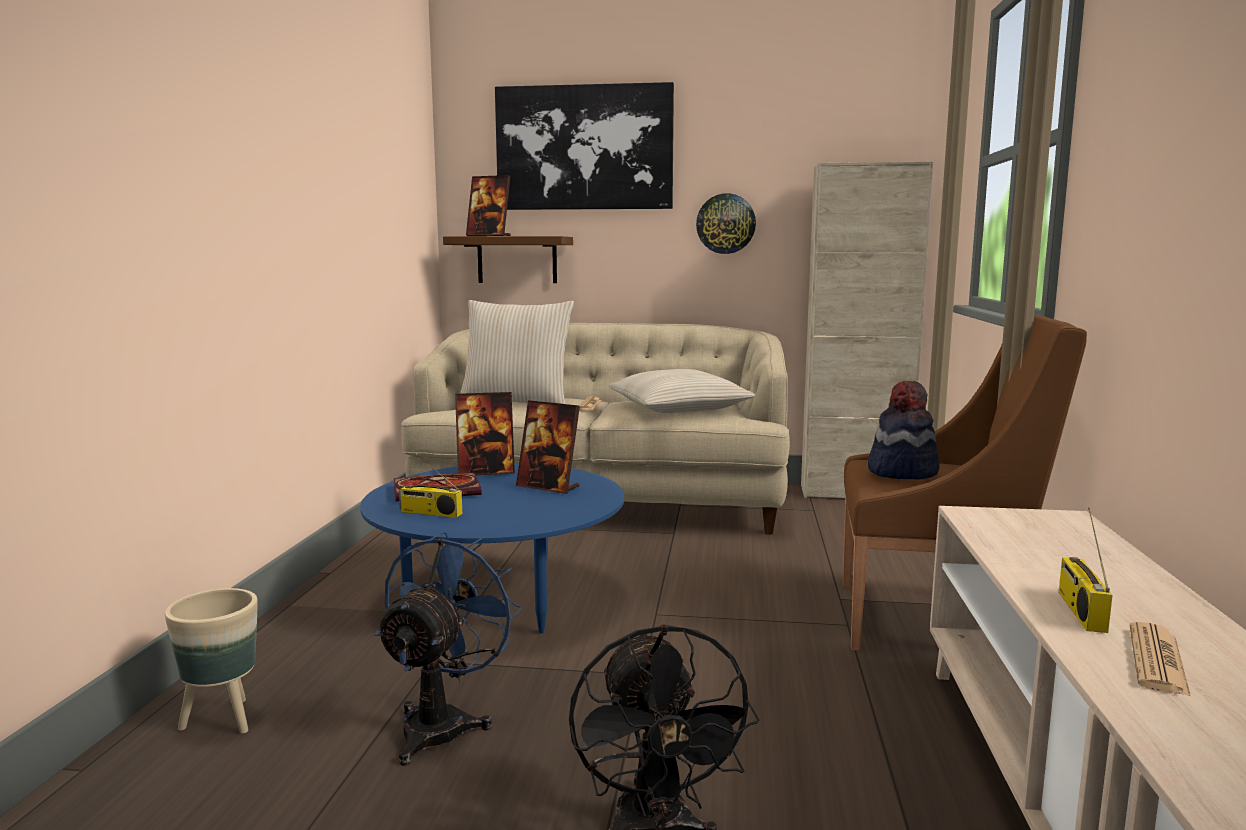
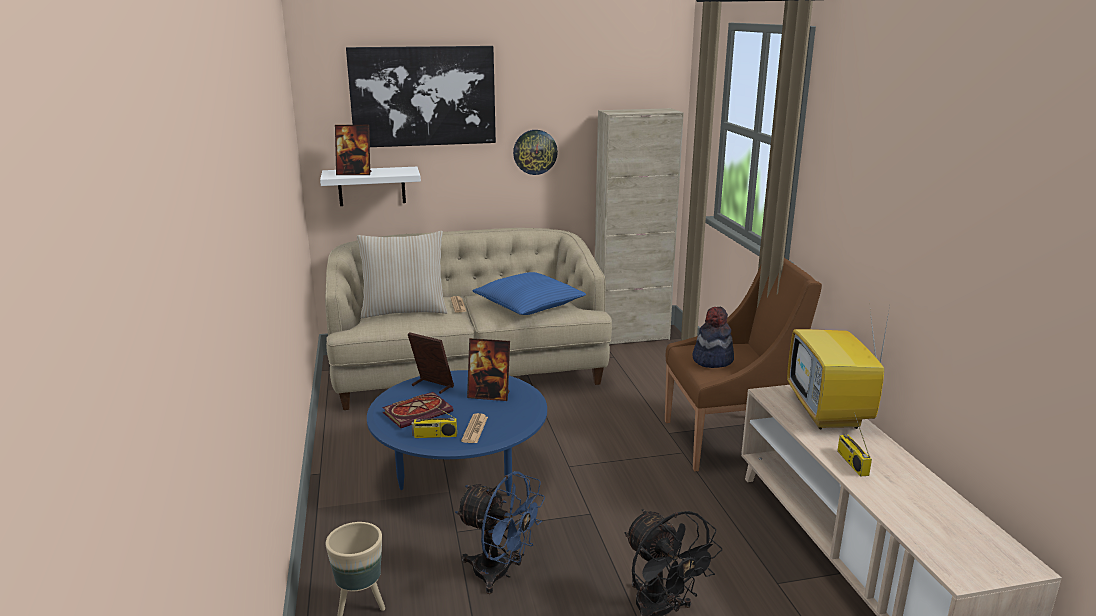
camera: 20 degrees left, 10 degrees up
blue fan [374,531,523,766] -> blue fan turned 120 degrees clockwise [455,471,545,594]
brown shelf [443,236,573,283] -> white shelf [320,167,421,206]
picture frame [455,392,515,475] -> picture frame turned 120 degrees counterclockwise [408,332,454,394]
beige pillow [608,369,755,414] -> blue pillow [472,272,586,315]
newspaper [1130,622,1191,696] -> newspaper moved to [461,413,488,443]
none -> television [787,303,890,429]

